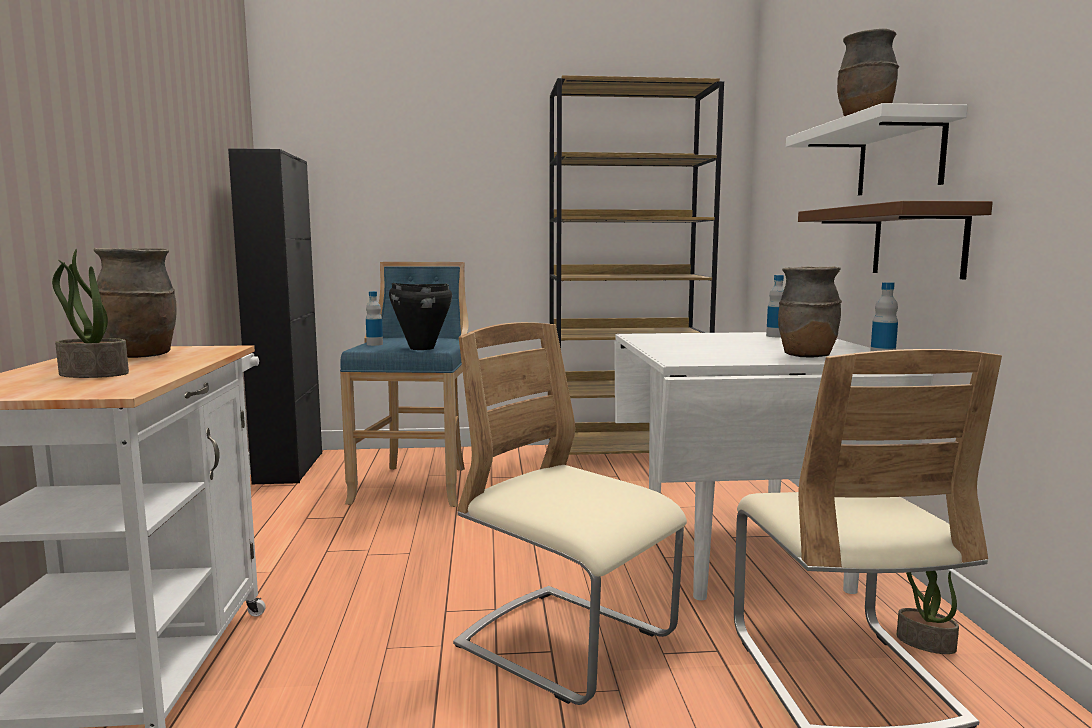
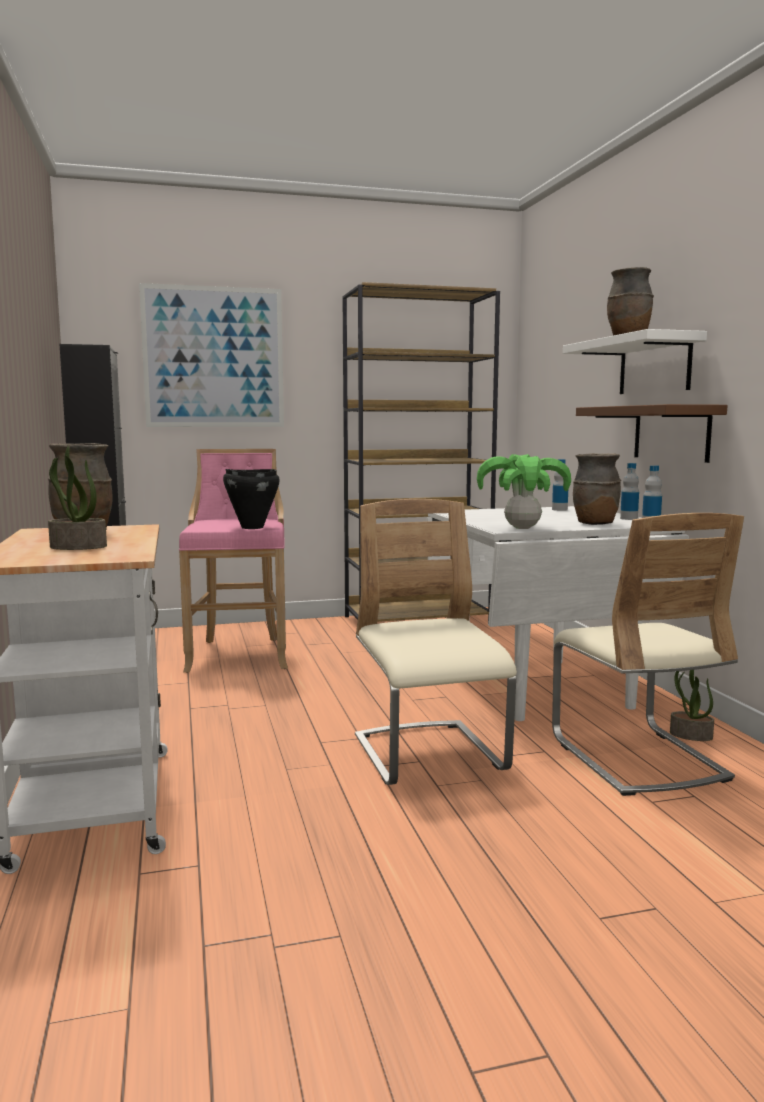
camera: 10 degrees left, 0 degrees up
blue stool [340,262,468,507] -> pink stool [179,449,288,673]
bottle [366,291,383,346] -> bottle moved to [620,463,639,520]
beige chair [453,322,687,705] -> beige chair turned 45 degrees clockwise [355,499,517,785]
none -> picture [139,283,284,427]
none -> potted plant [477,454,571,529]

